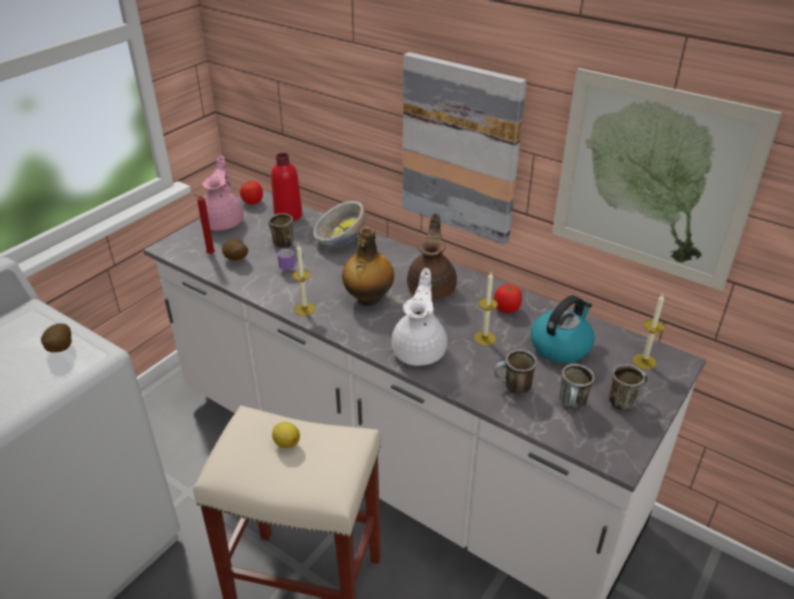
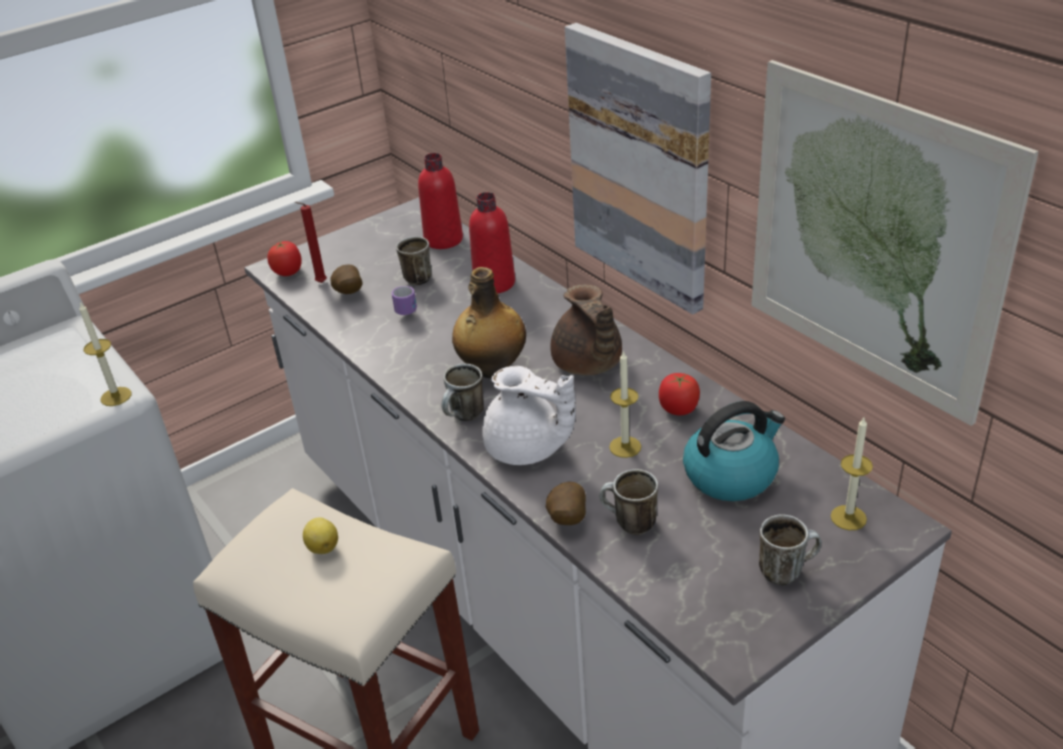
camera: 20 degrees right, 0 degrees up
potato [41,323,72,352] -> potato moved to [546,482,586,525]
pink teapot [199,155,244,231] -> none
tomato [240,181,263,205] -> tomato moved to [267,240,302,276]
candle [292,245,315,316] -> candle moved to [79,301,132,406]
bowl [313,201,366,246] -> red bottle [469,192,515,293]
white teapot [392,268,447,366] -> white teapot turned 90 degrees clockwise [482,366,576,465]
brown teapot [407,213,457,300] -> brown teapot turned 135 degrees clockwise [551,284,622,375]
mug [559,364,595,410] -> mug moved to [442,364,484,421]

